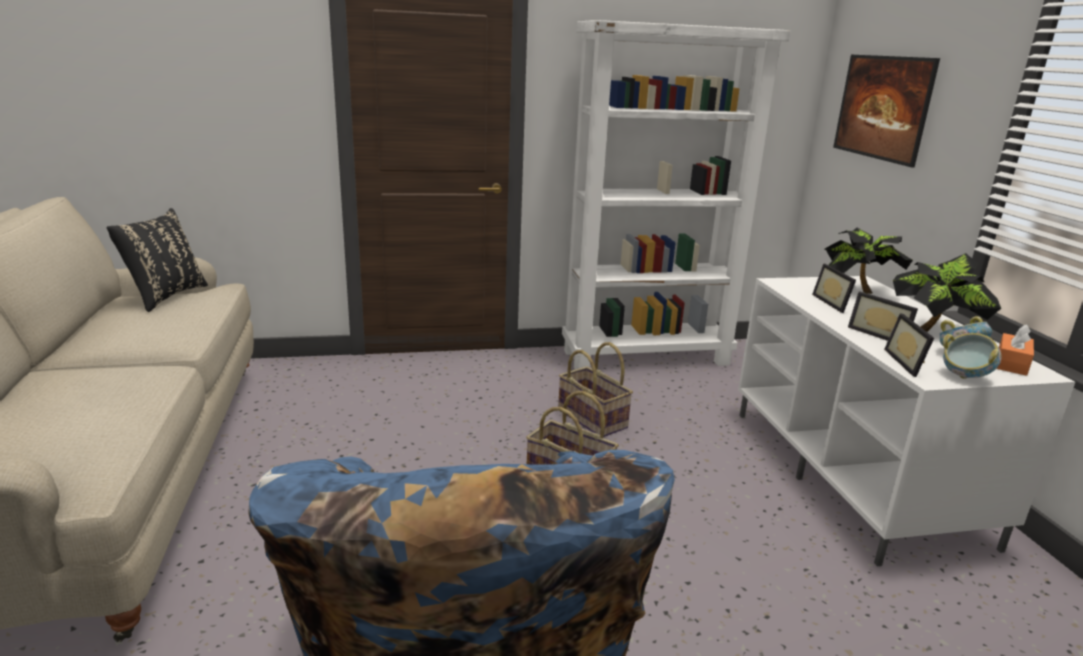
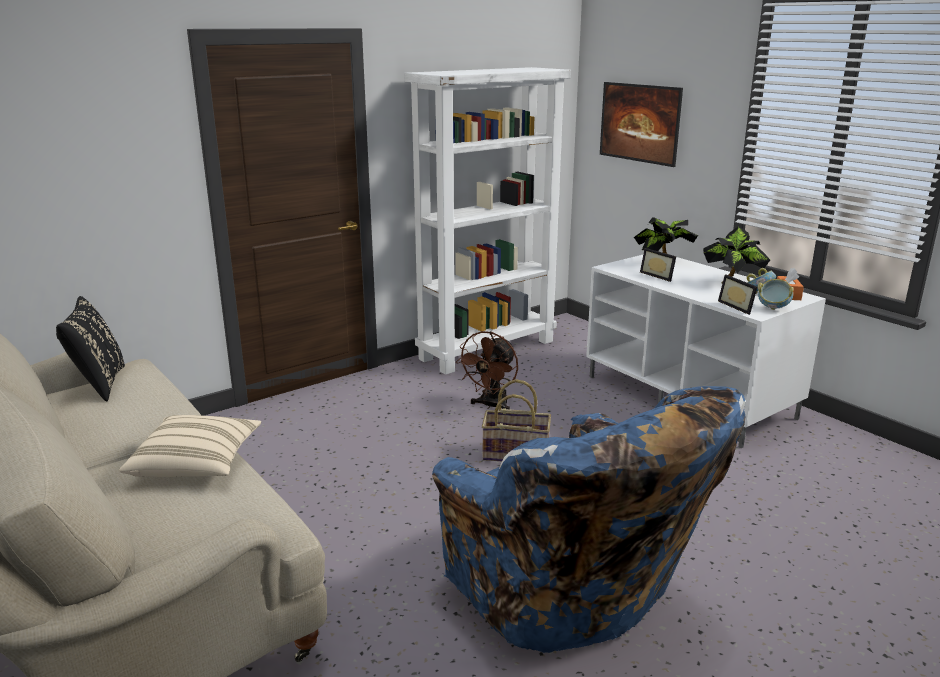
camera: 25 degrees left, 0 degrees up
basket [558,342,633,437] -> brown fan [456,331,518,409]
picture frame [848,291,918,341] -> none
none -> beige pillow [119,415,262,477]

